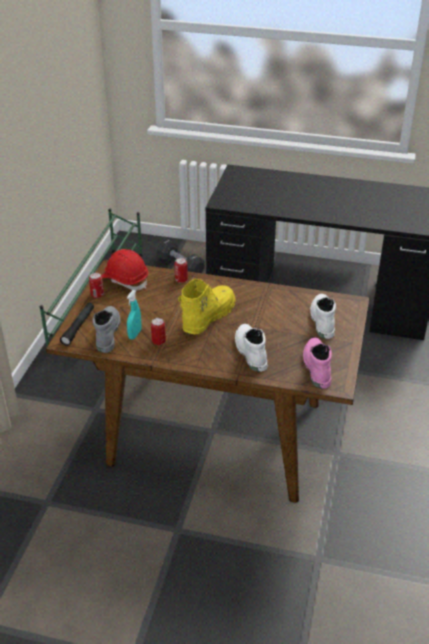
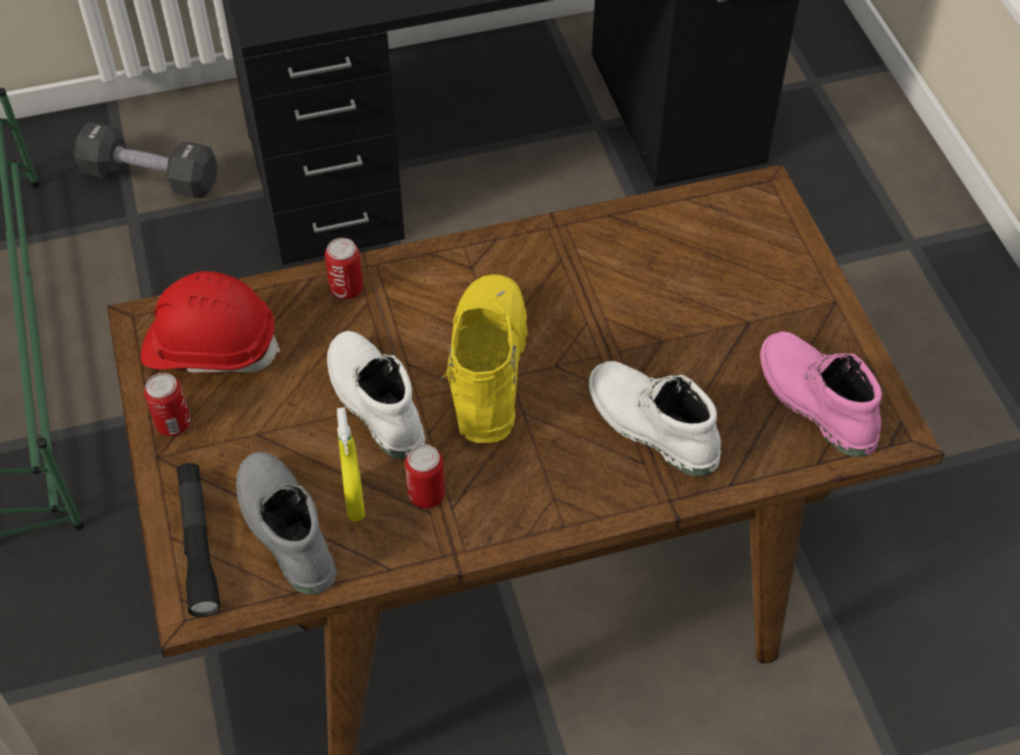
camera: 30 degrees left, 15 degrees up
turquoise spray bottle [127,290,142,340] -> yellow spray bottle [337,407,365,521]
white boot [310,294,336,339] -> white boot moved to [327,331,426,459]

